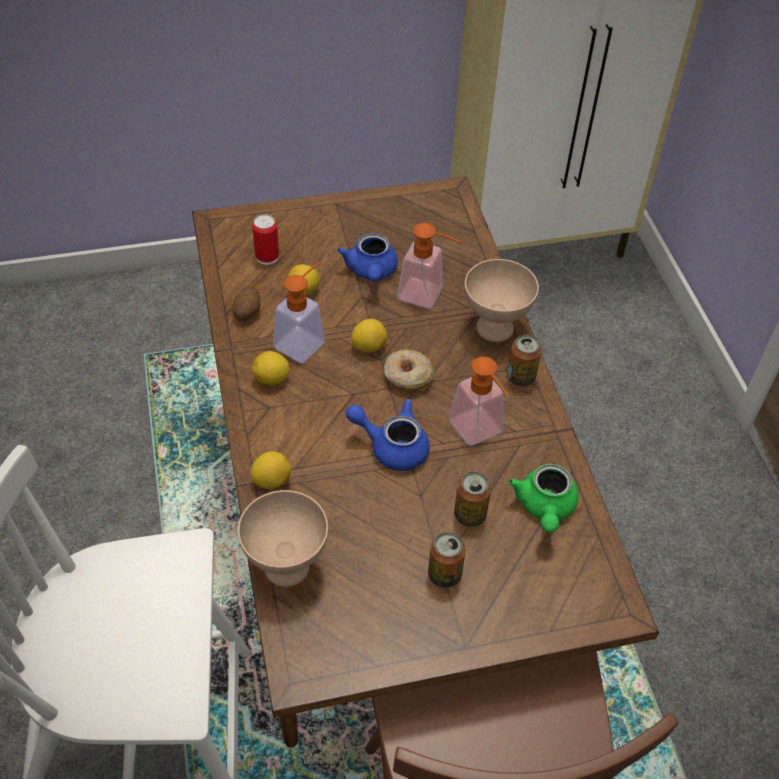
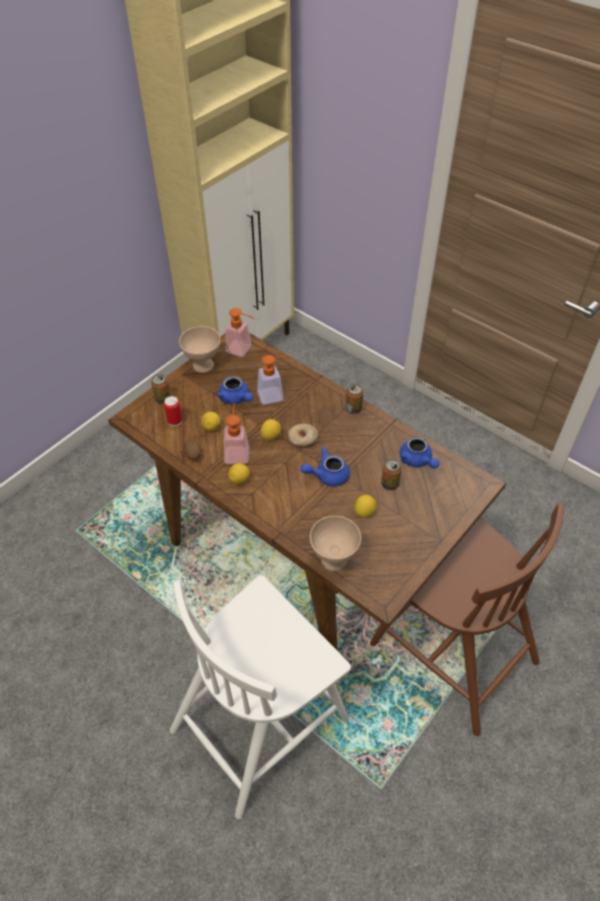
camera: 35 degrees left, 0 degrees up
lemon [251,451,291,489] -> lemon moved to [354,495,377,518]
can [428,532,466,588] -> can moved to [151,374,171,404]
soap dispenser [449,356,509,446] -> soap dispenser moved to [225,308,254,357]
beige bowl [464,259,539,342] -> beige bowl moved to [179,326,220,373]
green teapot [508,464,579,533] -> blue teapot [400,436,439,468]

